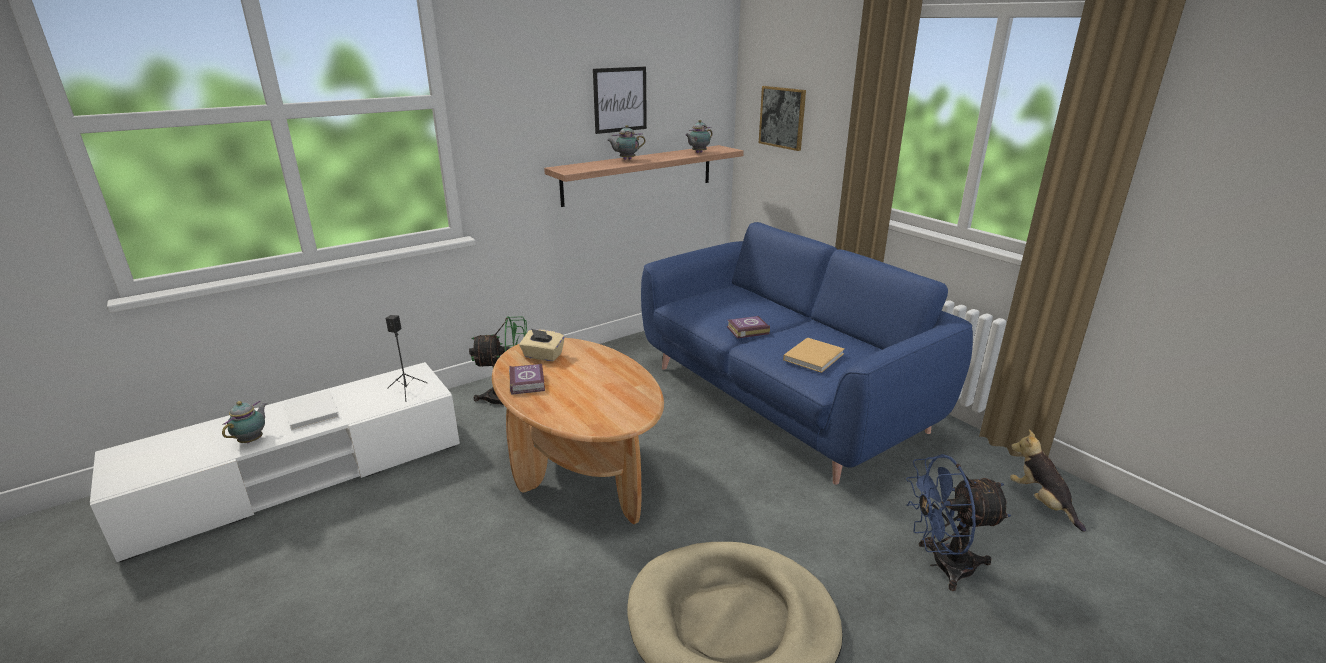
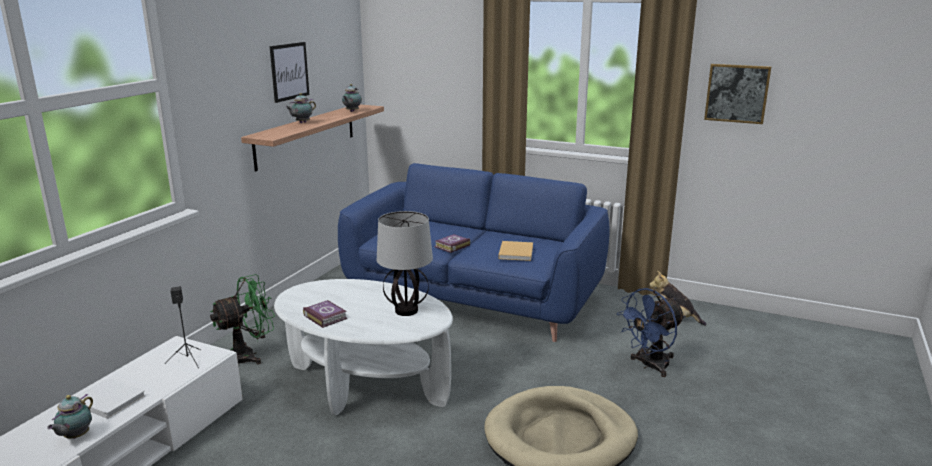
camera: 30 degrees left, 5 degrees down
teapot [222,401,267,443] -> teapot turned 150 degrees counterclockwise [47,394,93,439]
brown coffee table [492,338,664,524] -> white coffee table [274,279,453,415]
beige tissue box [519,329,565,361] -> none
picture [759,86,806,151] -> picture moved to [704,64,771,124]
none -> table lamp [377,211,433,316]

